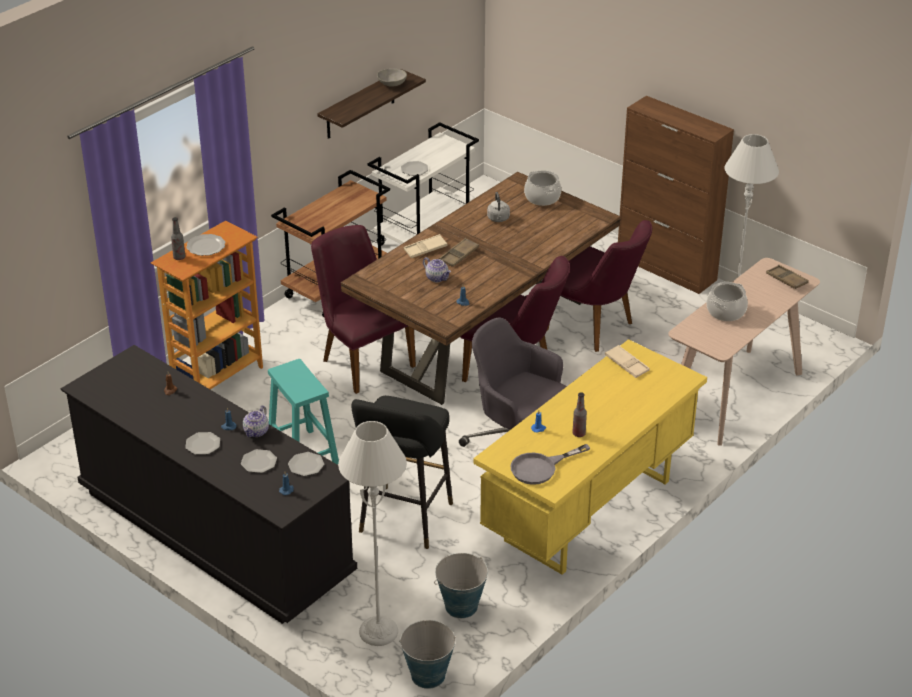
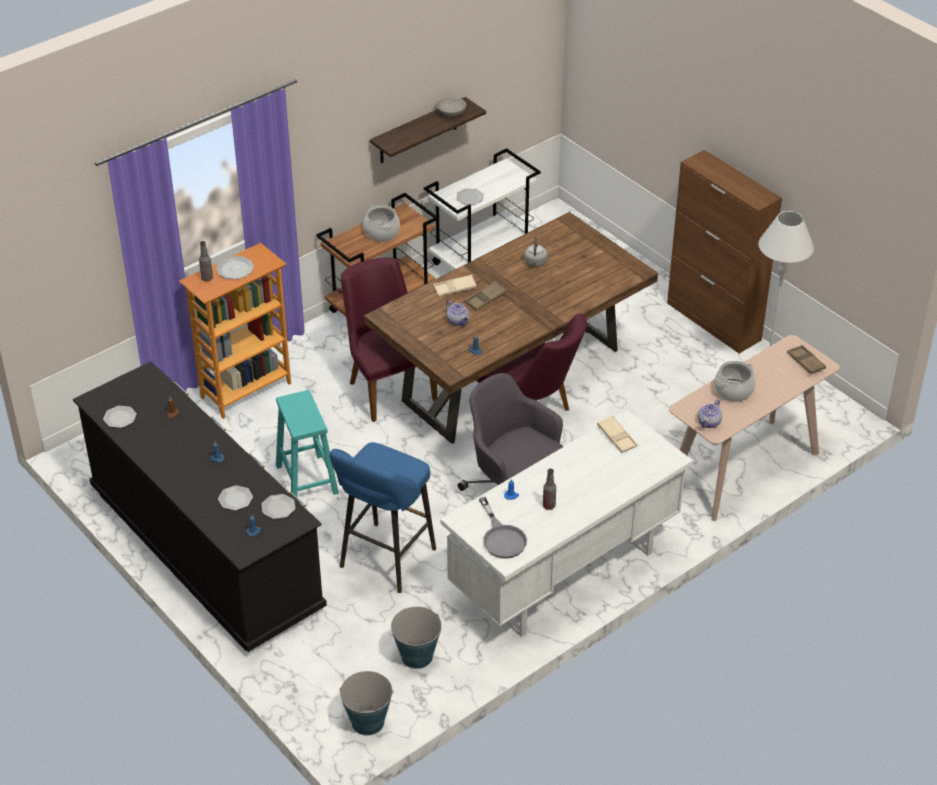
camera: 10 degrees right, 5 degrees up
plate [185,432,220,455] -> plate moved to [103,406,137,428]
teapot [243,406,269,437] -> teapot moved to [698,399,722,428]
grey floor lamp [338,421,407,646] -> none
black stool [351,396,453,549] -> blue stool [330,442,436,593]
yellow desk [473,339,707,575] -> white desk [440,410,693,637]
grey frying pan [510,444,590,485] -> grey frying pan turned 90 degrees counterclockwise [479,497,527,559]
cooking pot [524,170,561,206] -> cooking pot moved to [363,206,400,241]
purple chair [547,220,652,352] -> none

